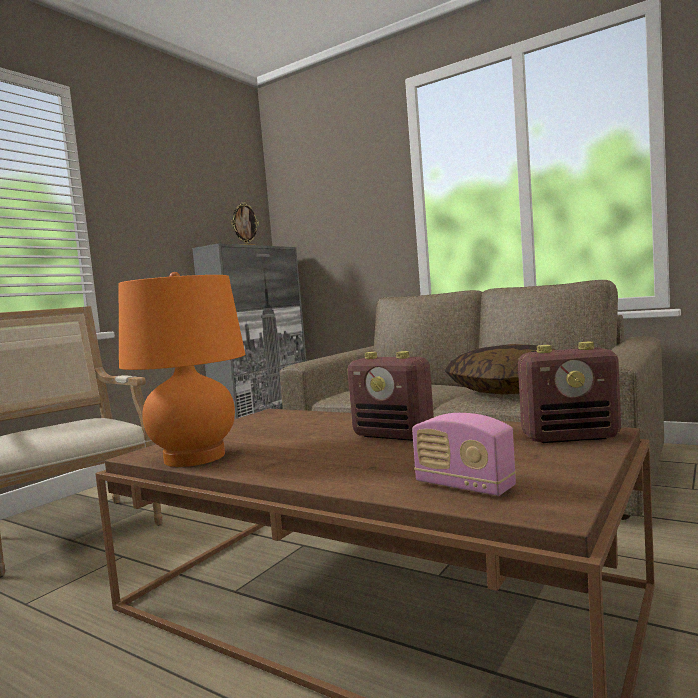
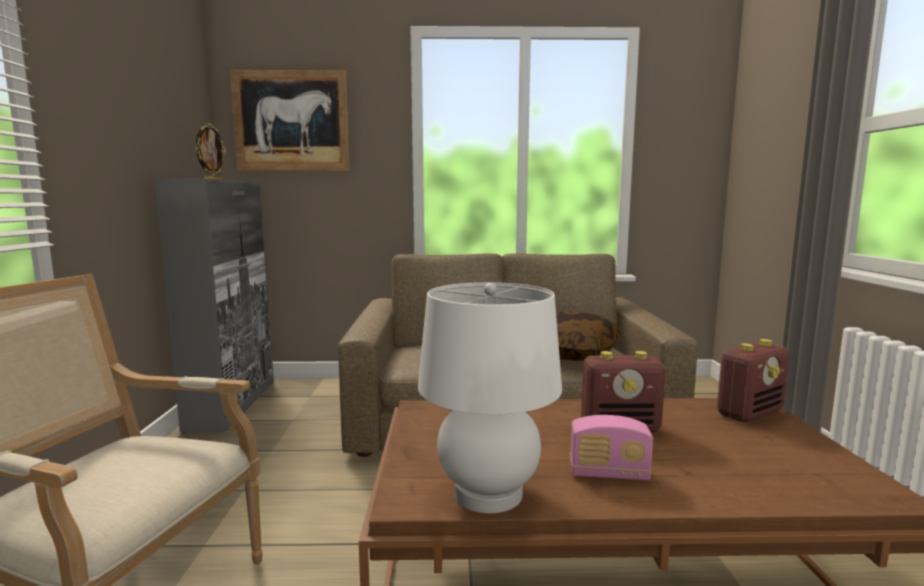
camera: 35 degrees left, 5 degrees up
orange table lamp [118,272,245,467] -> white table lamp [418,282,562,513]
radio [412,413,516,496] -> radio moved to [570,415,653,480]
none -> picture [230,70,350,171]

